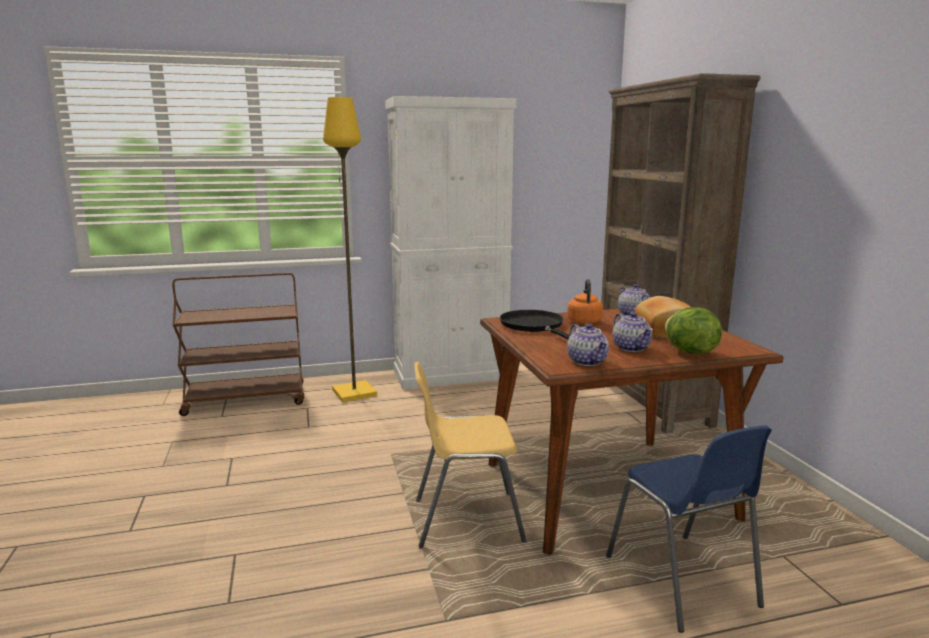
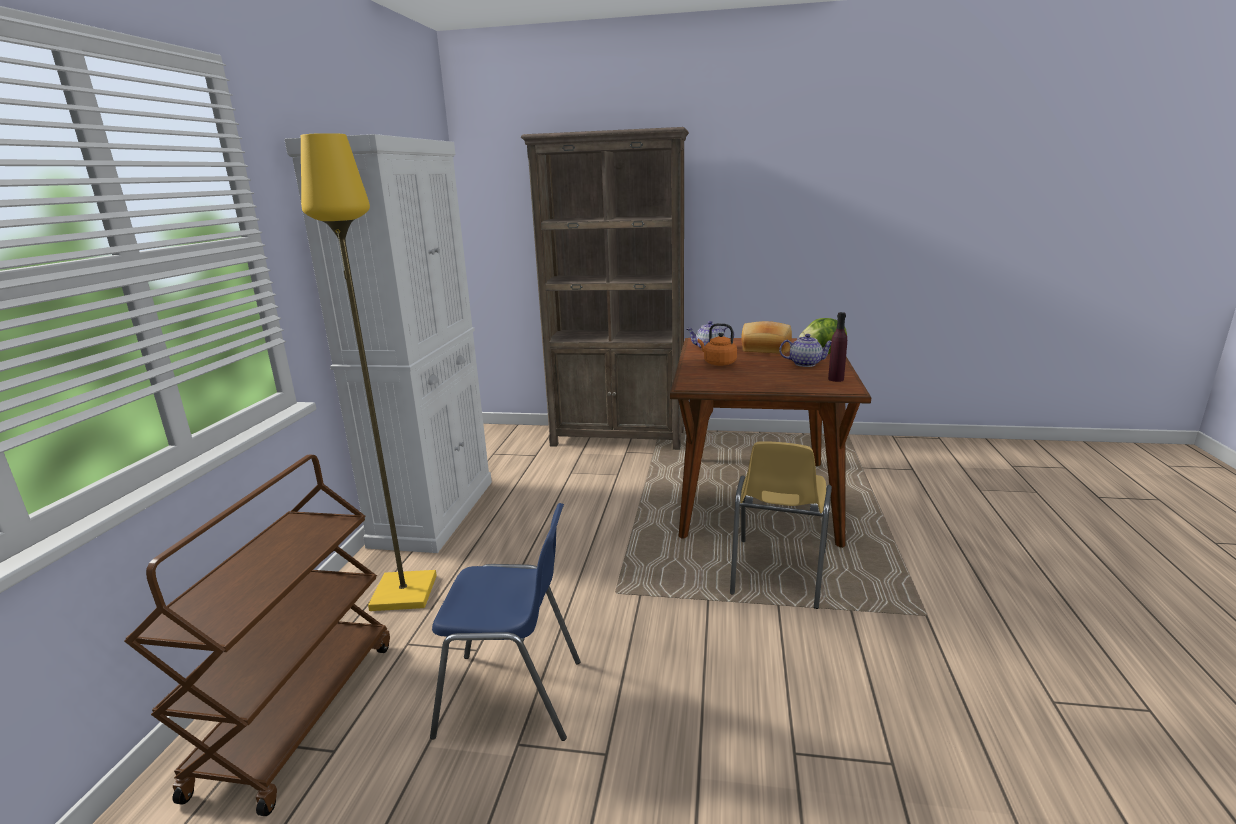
camera: 65 degrees left, 5 degrees up
black frying pan [500,310,570,340] -> none
teapot [567,323,609,366] -> purple bottle [828,312,847,382]
blue chair [606,425,772,633] -> blue chair moved to [430,503,581,741]

